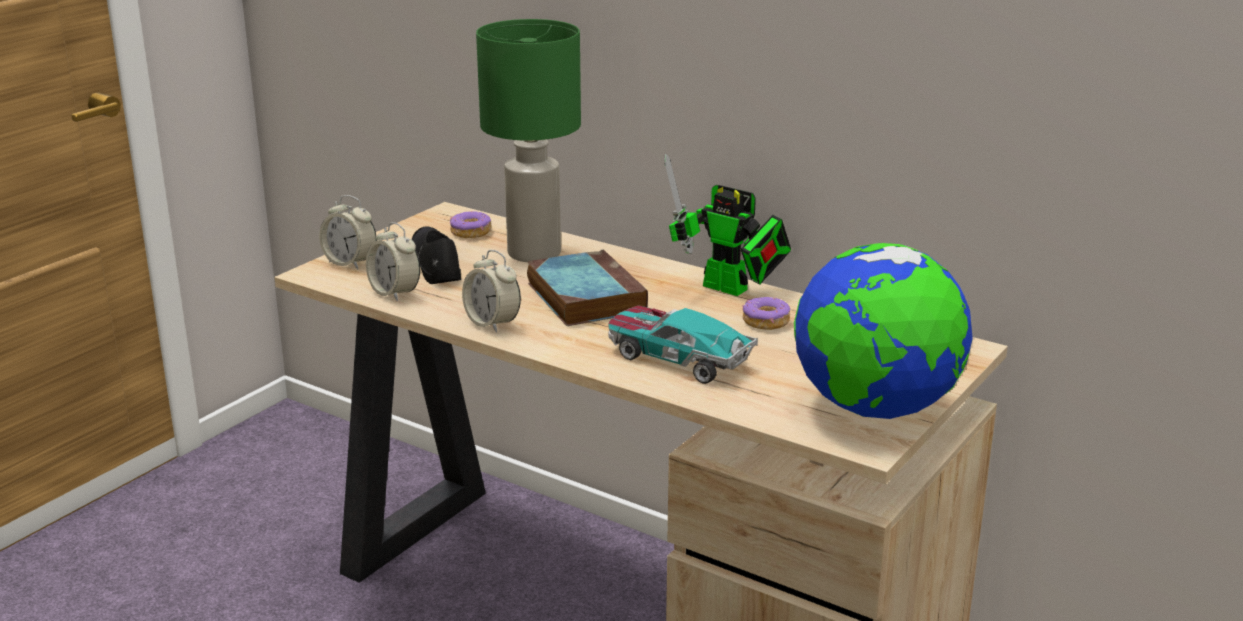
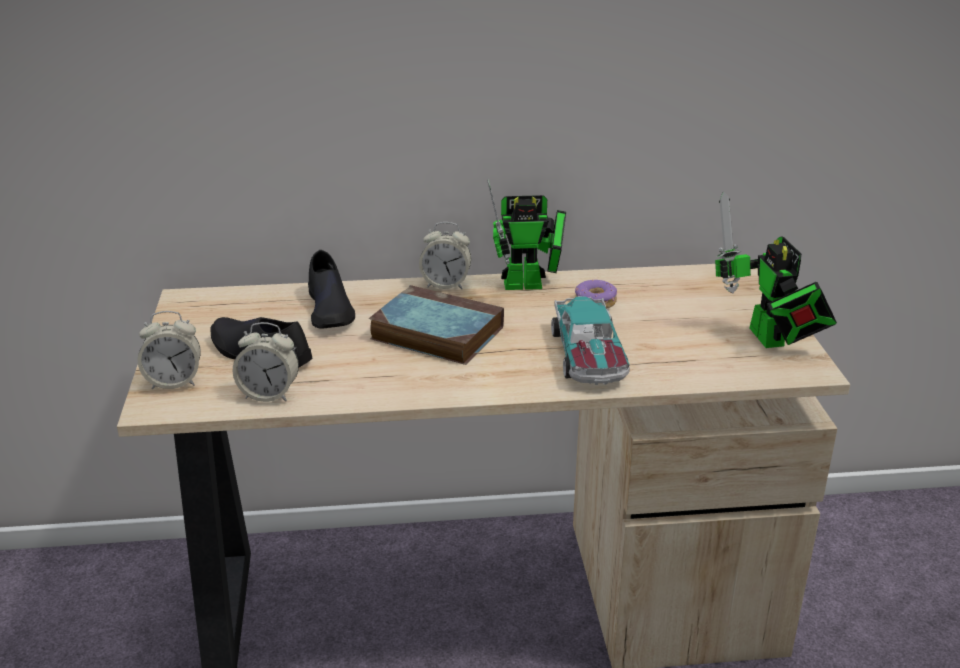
camera: 40 degrees left, 5 degrees up
donut [450,211,491,238] -> none
alarm clock [462,250,521,333] -> alarm clock moved to [419,222,471,289]
green table lamp [476,19,581,262] -> black shoe [308,250,355,329]
toy car [608,305,758,384] -> toy car turned 90 degrees counterclockwise [551,296,630,385]
globe [794,243,973,419] -> toy robot [715,191,837,348]

